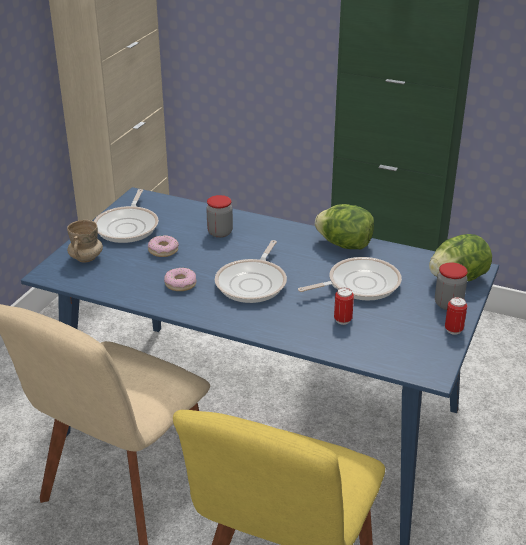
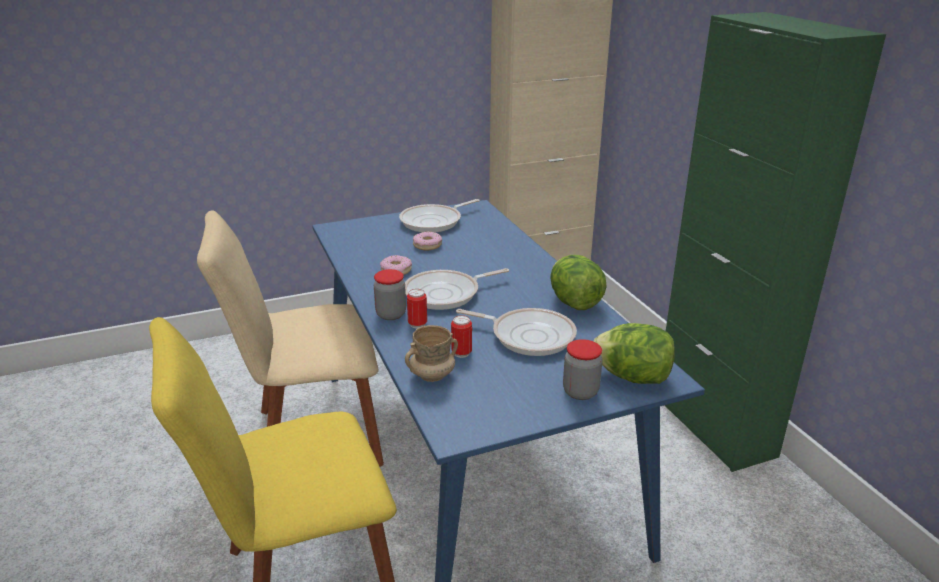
camera: 45 degrees right, 5 degrees down
beige mug [67,220,103,263] -> beige mug moved to [405,325,458,382]
jar [206,195,233,238] -> jar moved to [374,269,406,320]
can [445,297,467,335] -> can moved to [407,289,427,329]

